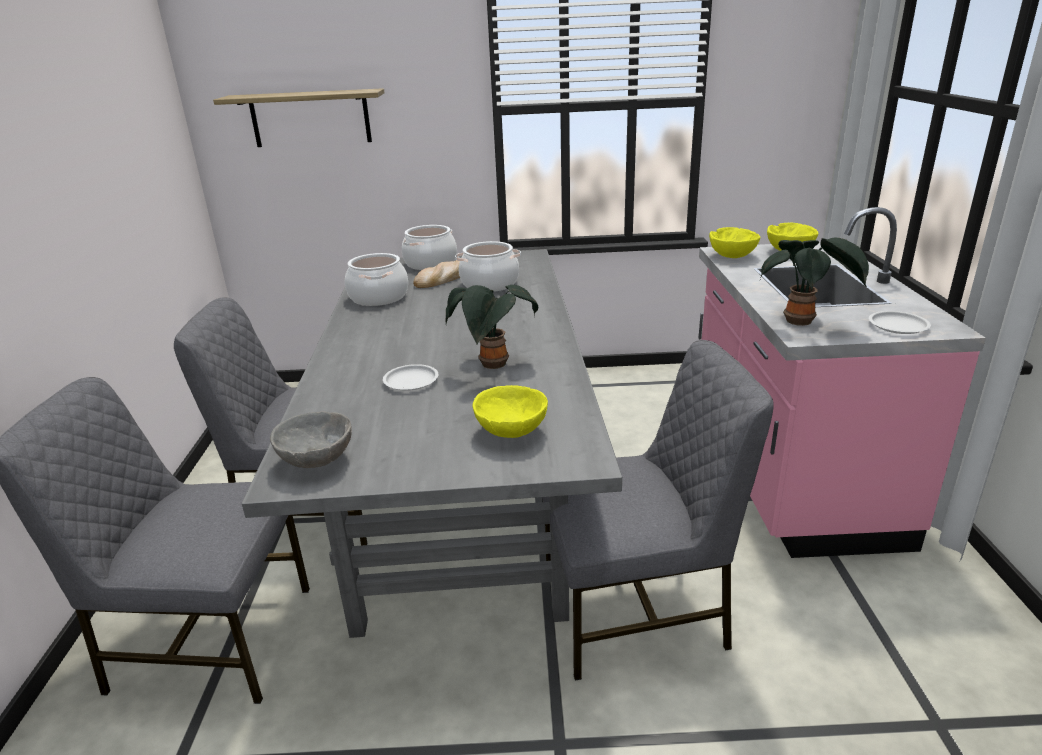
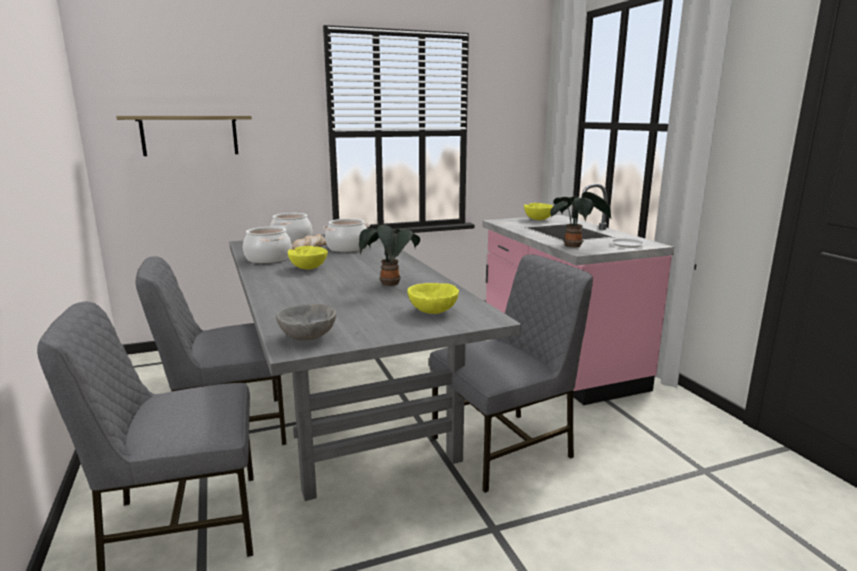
camera: 20 degrees left, 10 degrees down
white plate [383,364,438,391] -> none
yellow bowl [709,227,760,258] -> yellow bowl moved to [288,246,328,269]

